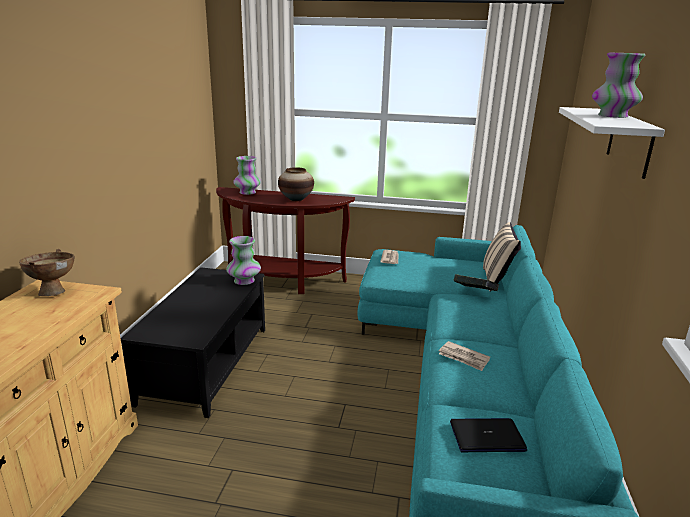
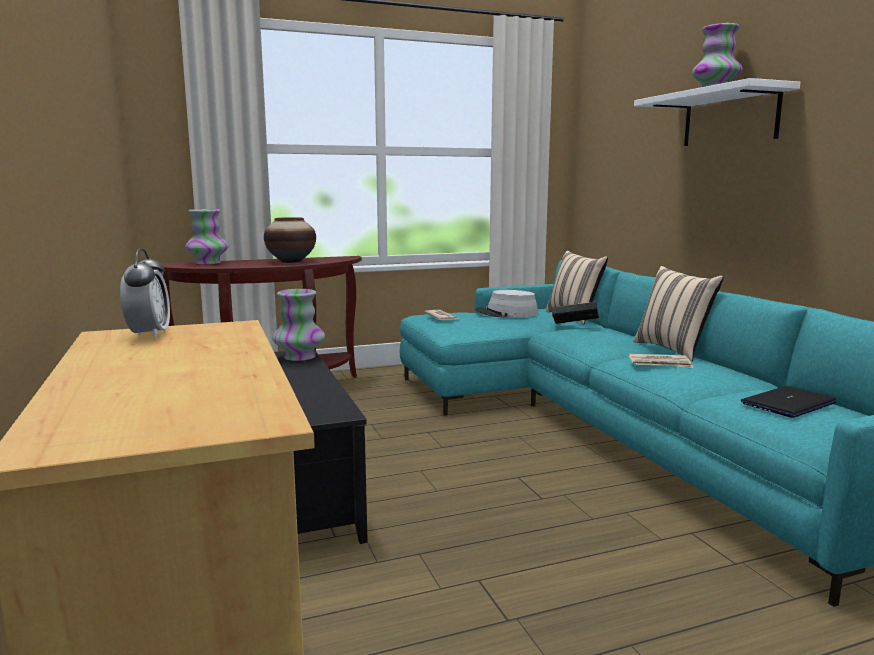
camera: 30 degrees left, 10 degrees down
brown bowl [19,249,75,296] -> alarm clock [120,249,170,339]
none -> grey hat [475,290,538,317]
none -> beige pillow [633,266,724,361]

